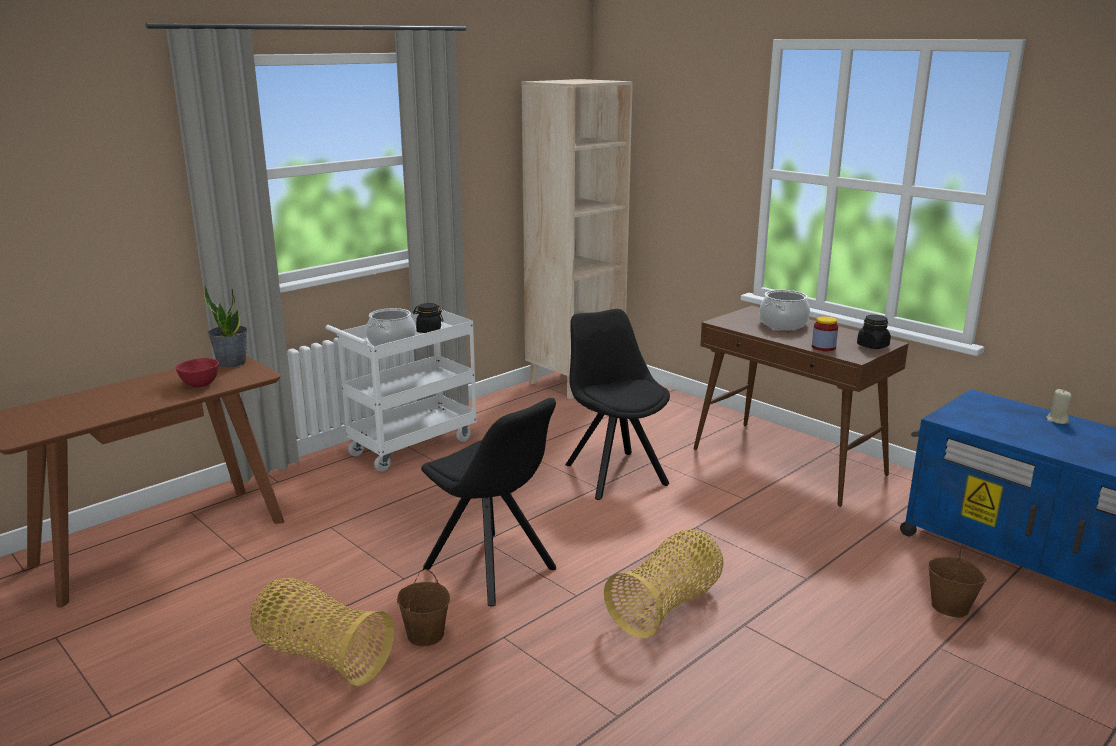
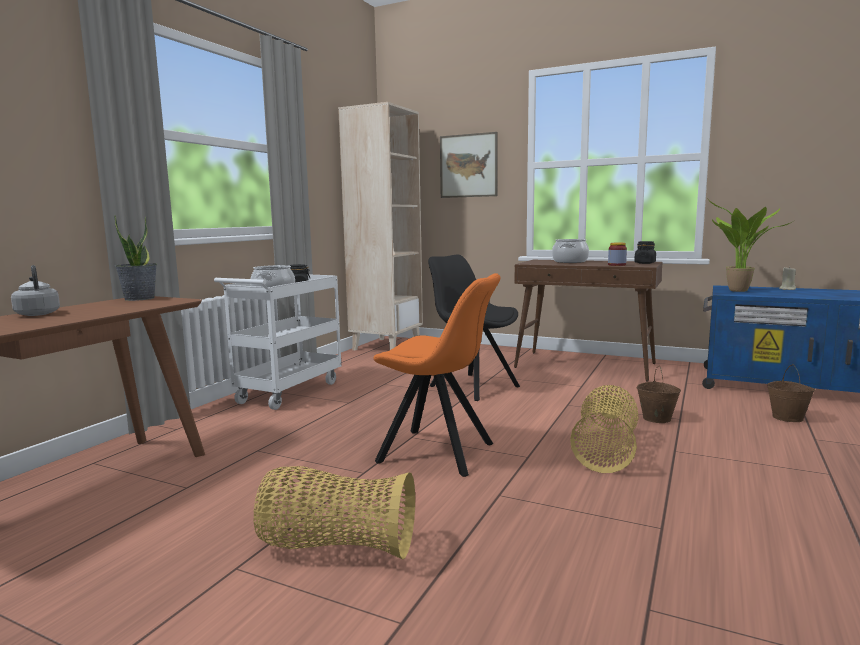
camera: 20 degrees left, 10 degrees down
red bowl [176,358,219,387] -> none
brown bucket [397,569,450,646] -> brown bucket moved to [636,366,681,423]
black chair [421,398,556,606] -> orange chair [374,273,500,477]
none -> grey kettle [11,265,60,316]
none -> picture [440,132,497,198]
none -> potted plant [707,198,792,292]

